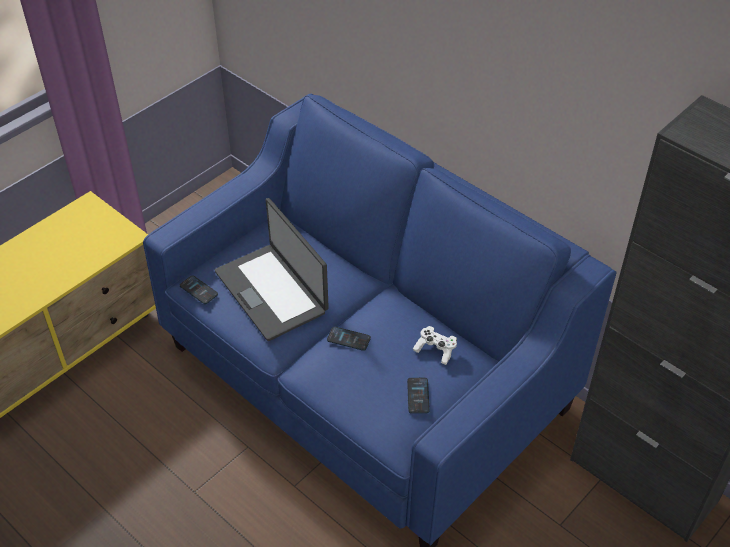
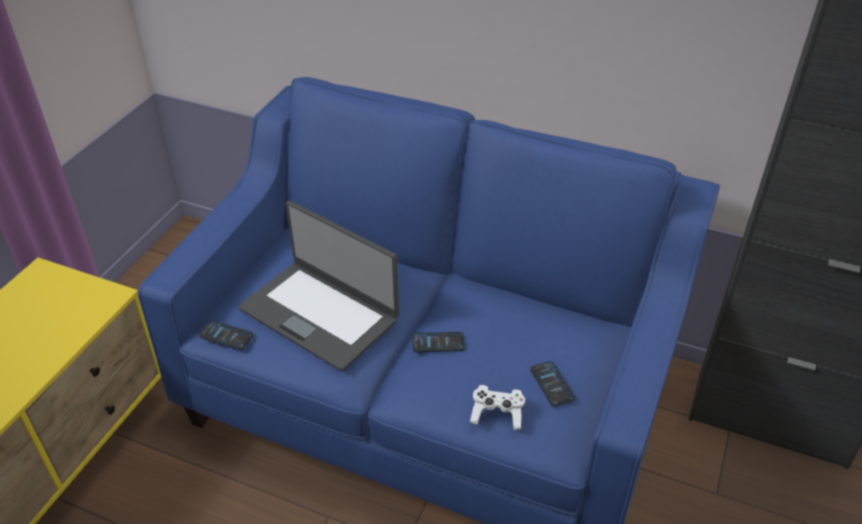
camera: 20 degrees left, 5 degrees down
white game controller [413,326,457,365] -> white game controller moved to [470,385,525,430]

